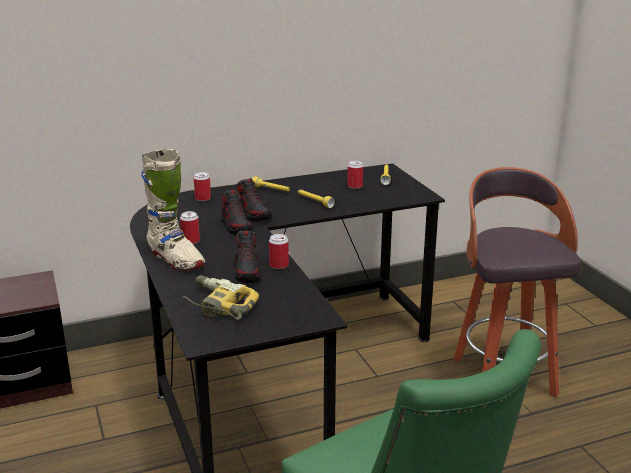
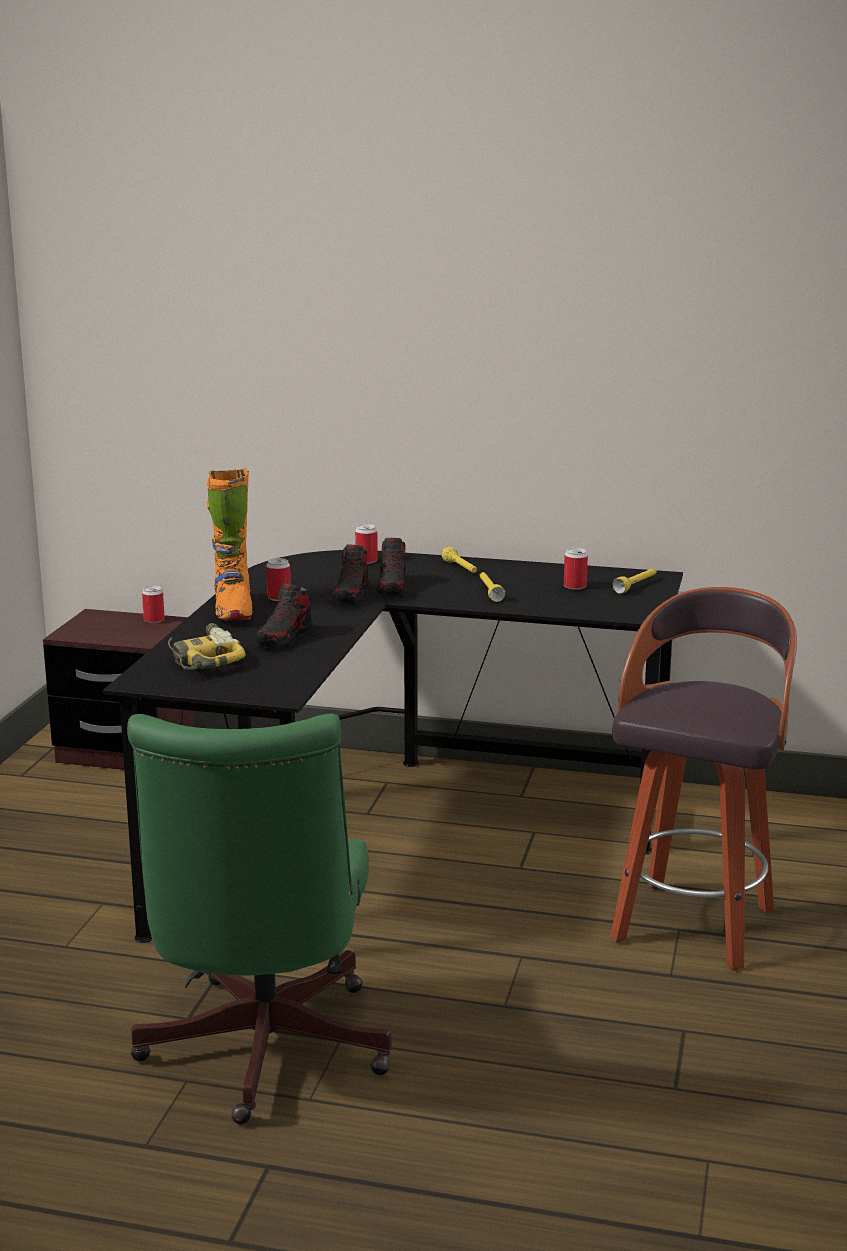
camera: 35 degrees right, 5 degrees down
beige boot [141,149,205,270] -> orange boot [207,468,252,621]
can [269,234,289,269] -> can moved to [142,586,165,623]

